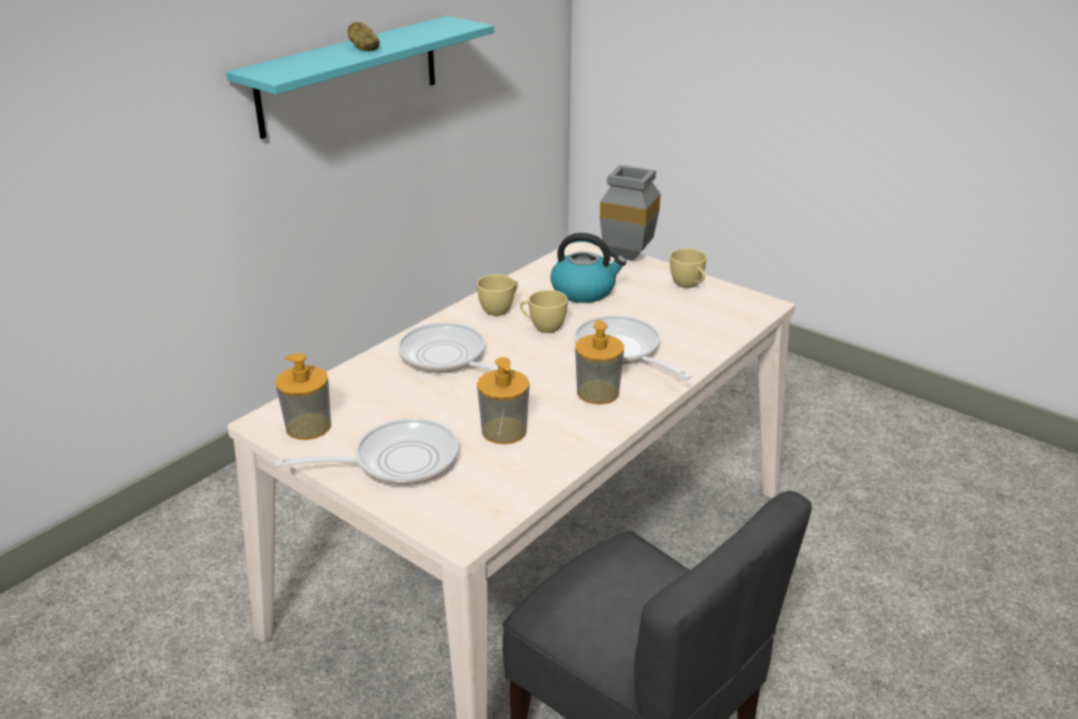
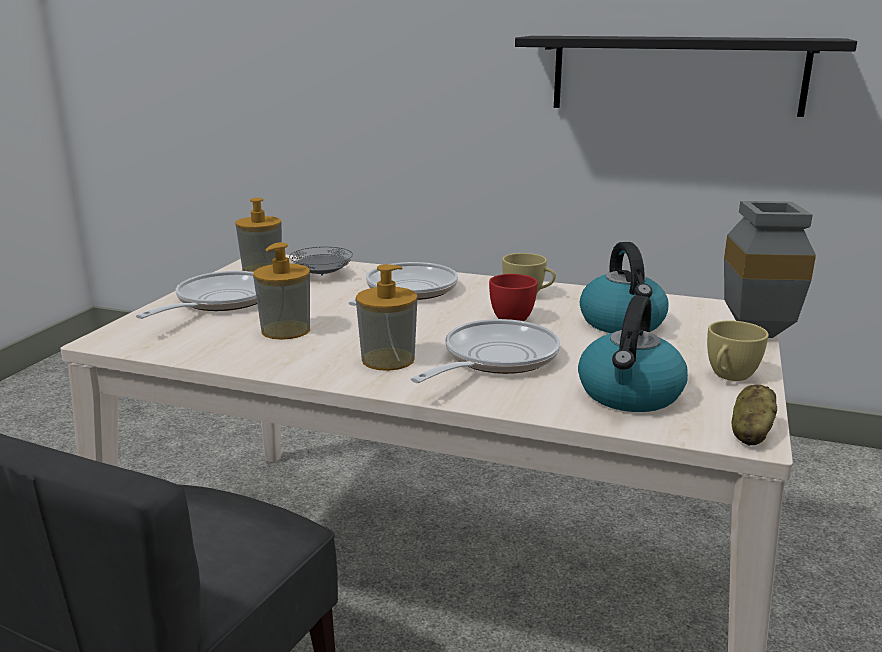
camera: 70 degrees right, 10 degrees down
turquoise shelf [226,16,494,139] -> black shelf [515,36,857,117]
frying pan [275,418,459,485] -> frying pan turned 120 degrees counterclockwise [136,271,257,319]
potato [348,22,380,51] -> potato moved to [732,385,777,445]
yellow cup [520,290,568,333] -> red cup [489,274,538,321]
none -> grey plate [289,247,353,276]
none -> kettle [578,295,688,412]

